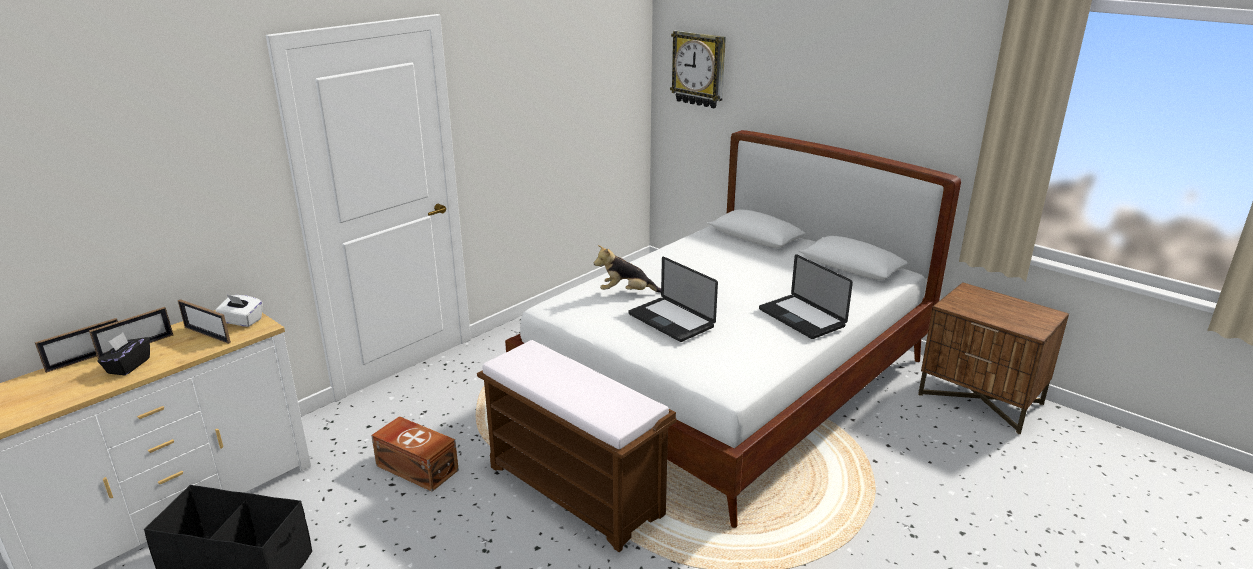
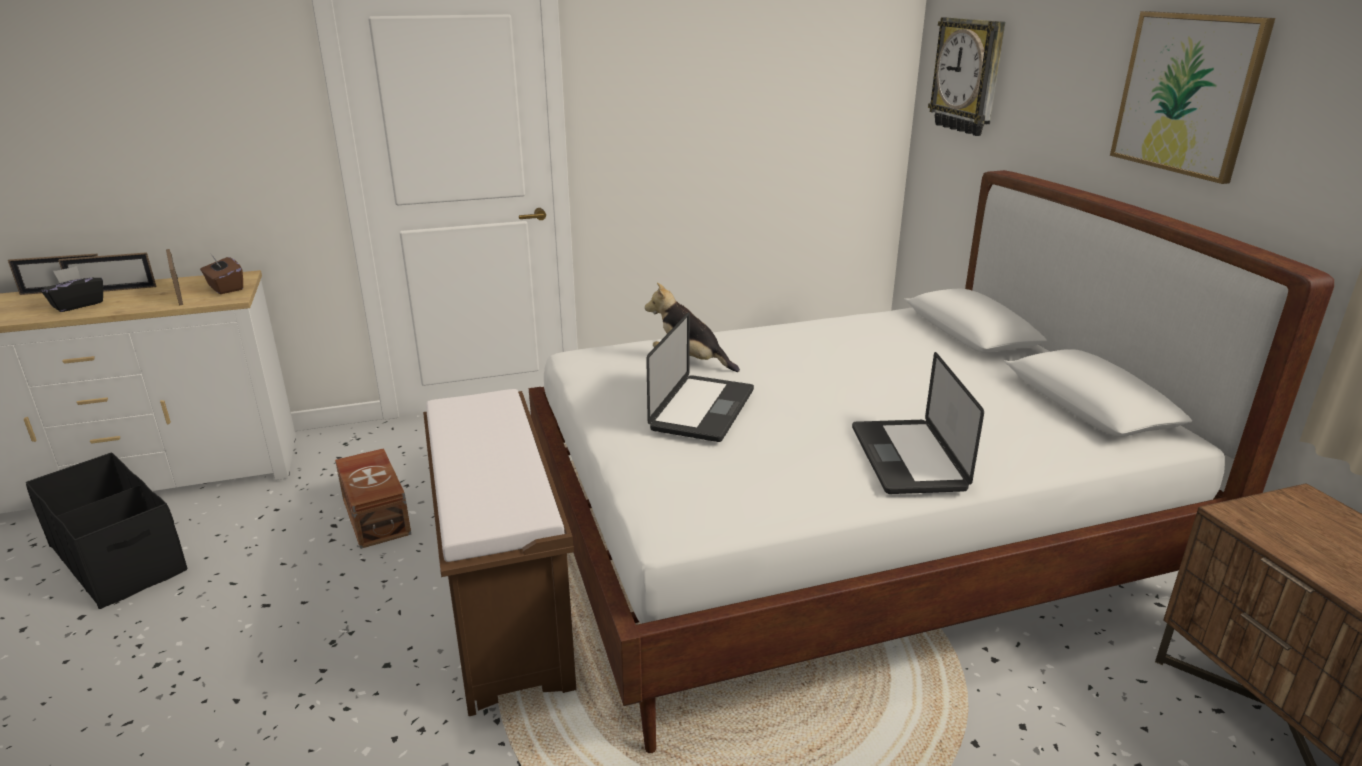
camera: 30 degrees right, 0 degrees up
white tissue box [216,294,262,327] -> brown tissue box [200,256,243,294]
laptop [629,257,718,342] -> laptop turned 150 degrees counterclockwise [646,312,754,442]
none -> picture [1110,11,1275,184]

